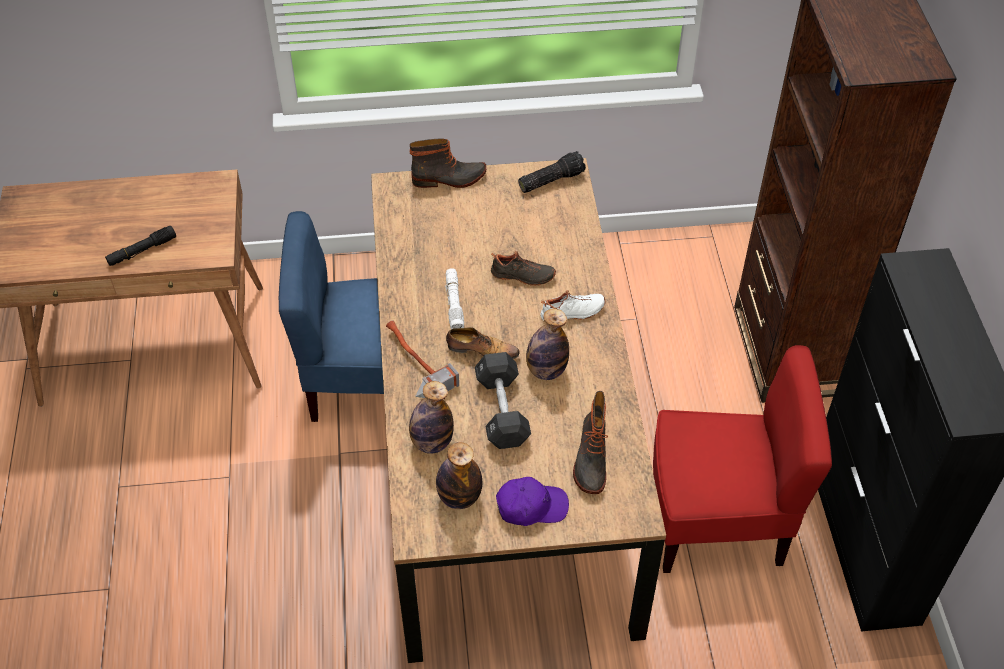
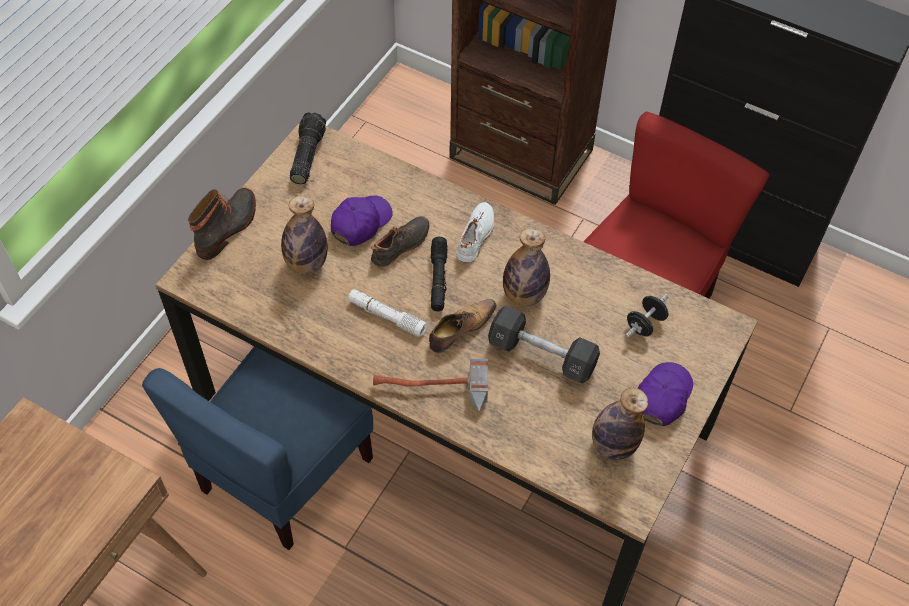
camera: 55 degrees left, 5 degrees up
black flashlight [105,226,176,266] -> black flashlight moved to [431,237,447,311]
bottle [409,381,454,454] -> bottle moved to [281,196,328,274]
boot [573,391,608,494] -> black dumbbell [626,294,669,338]
none -> purple cap [331,196,393,246]

